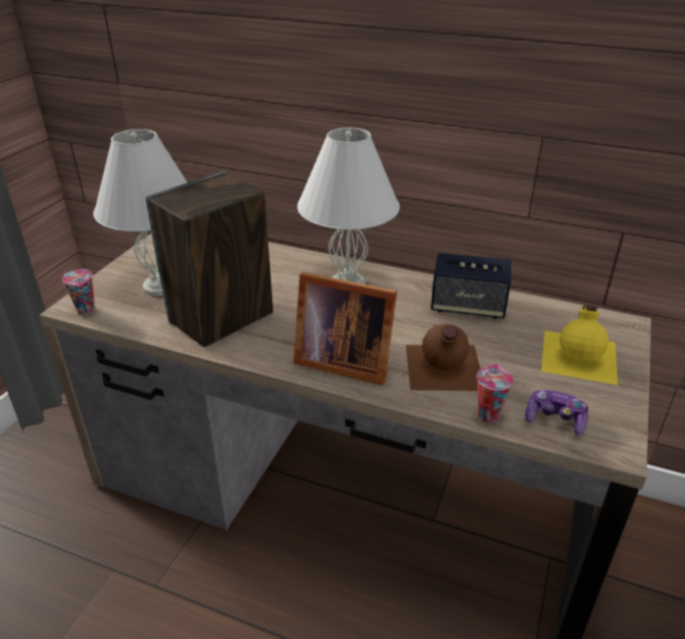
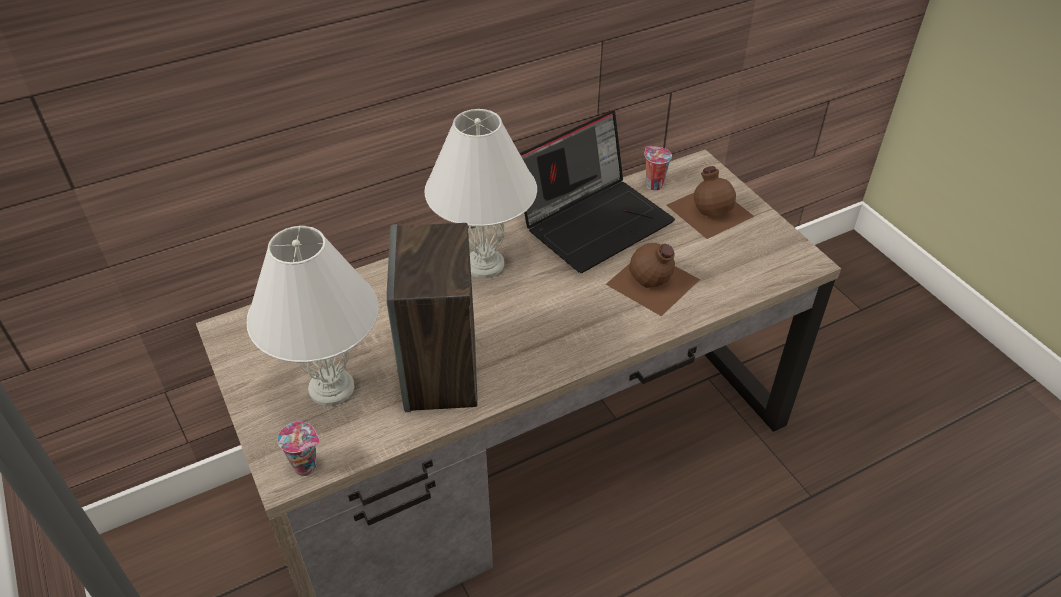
camera: 50 degrees left, 10 degrees up
picture frame [293,272,397,386] -> none
speaker [431,253,511,319] -> laptop [520,110,675,273]
cup [477,364,513,422] -> cup moved to [645,146,672,190]
game controller [525,390,588,436] -> none
yellow bottle [541,305,618,385] -> brown bottle [667,166,755,239]

